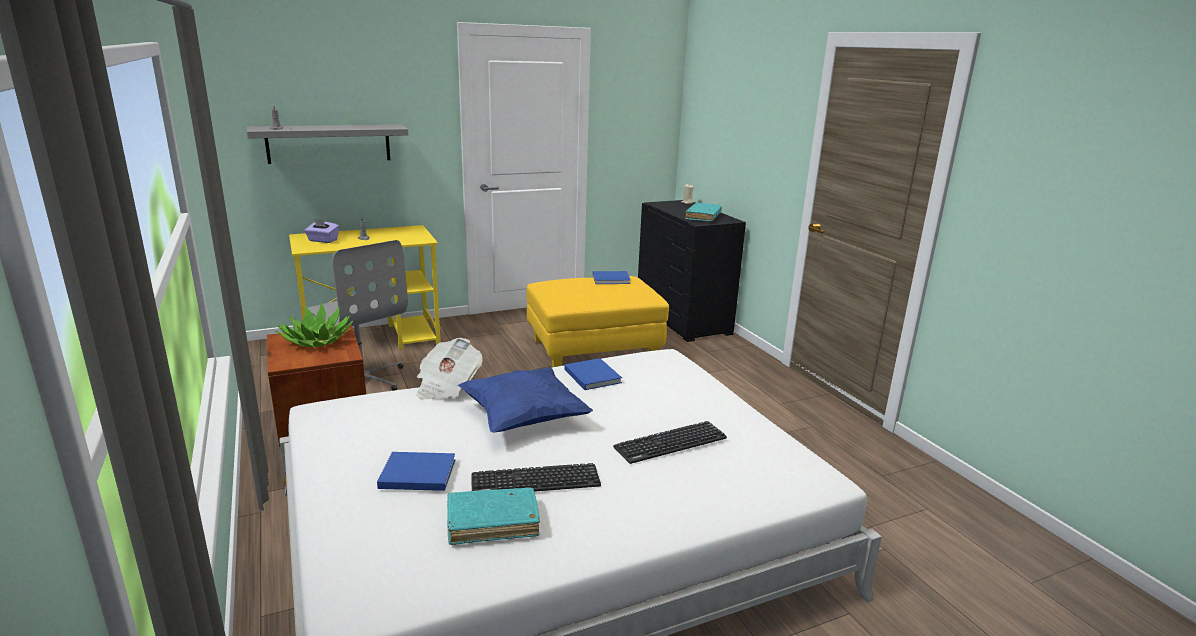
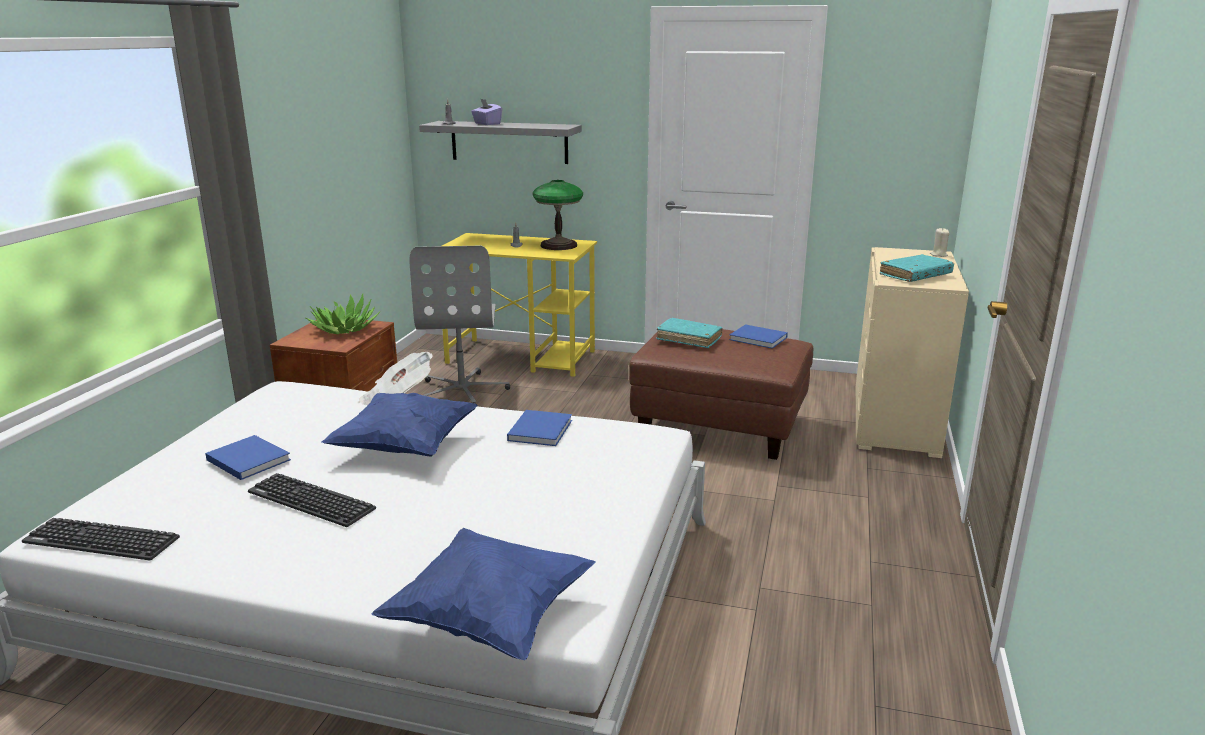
camera: 40 degrees right, 0 degrees up
purple tissue box [304,219,339,243] -> purple tissue box moved to [471,99,502,125]
turquoise book [447,487,540,545] -> turquoise book moved to [656,318,723,348]
yellow ottoman [526,276,669,367] -> brown ottoman [629,329,813,460]
keyboard [613,421,727,464] -> keyboard moved to [22,518,180,560]
black dresser [638,200,746,342] -> beige dresser [856,247,969,458]
none -> blue pillow [372,528,595,660]
none -> table lamp [533,180,583,250]

